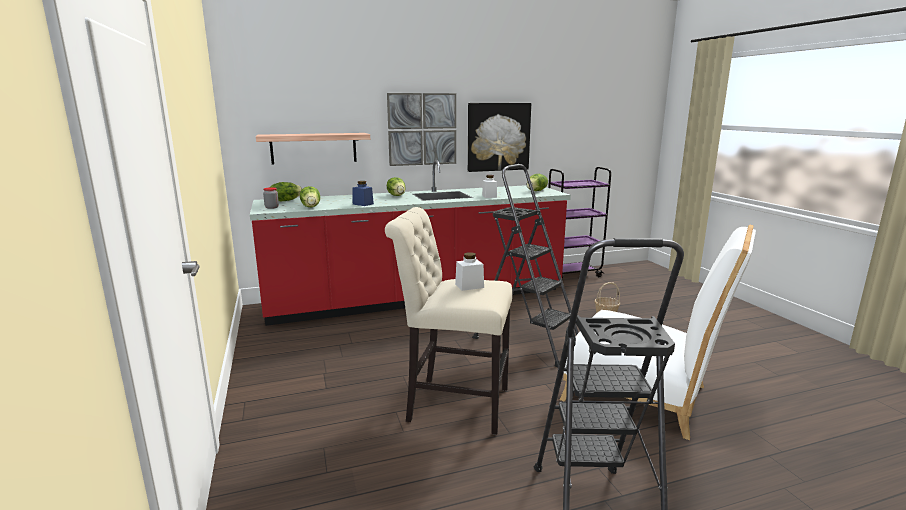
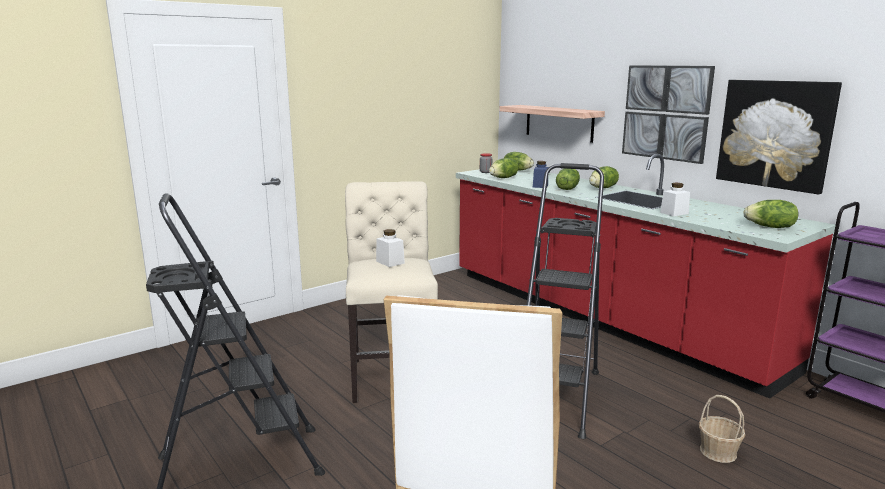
camera: 70 degrees right, 0 degrees up
none -> lettuce [556,169,580,190]

